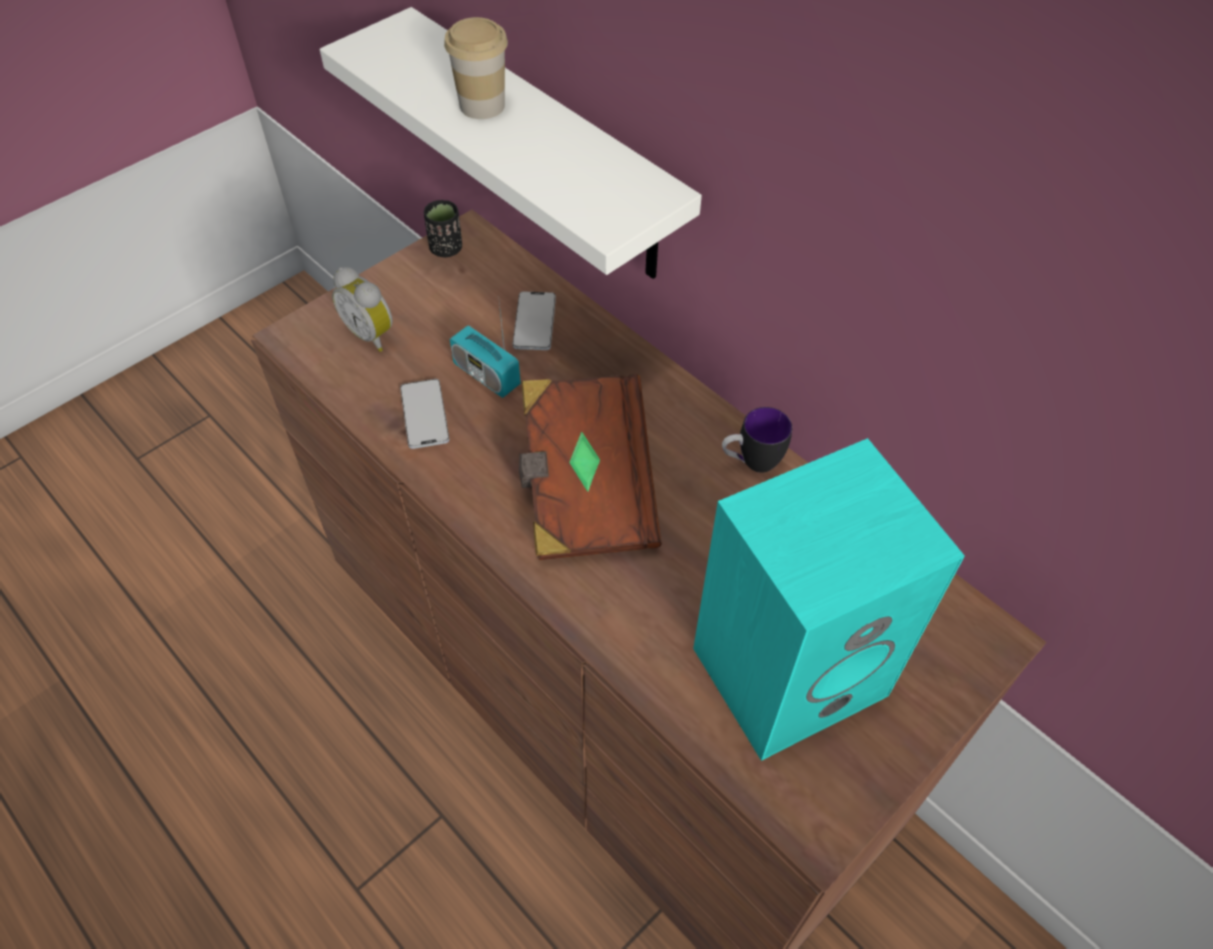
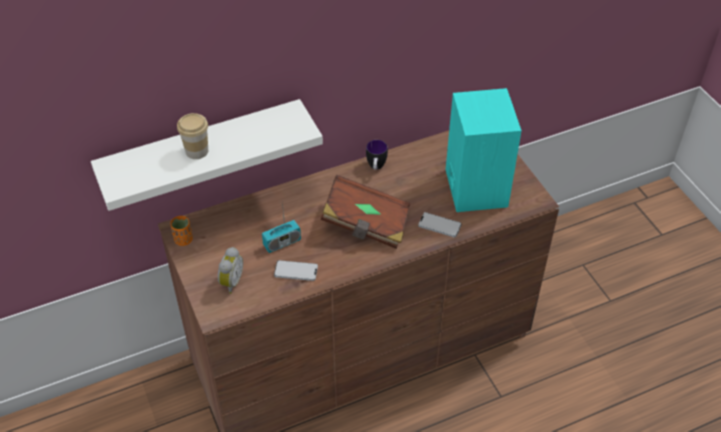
camera: 70 degrees left, 5 degrees down
alarm clock [332,267,393,352] -> alarm clock turned 45 degrees counterclockwise [218,247,243,294]
black cup [423,200,462,257] -> orange cup [170,216,193,246]
phone [513,291,556,350] -> phone moved to [418,212,462,237]

